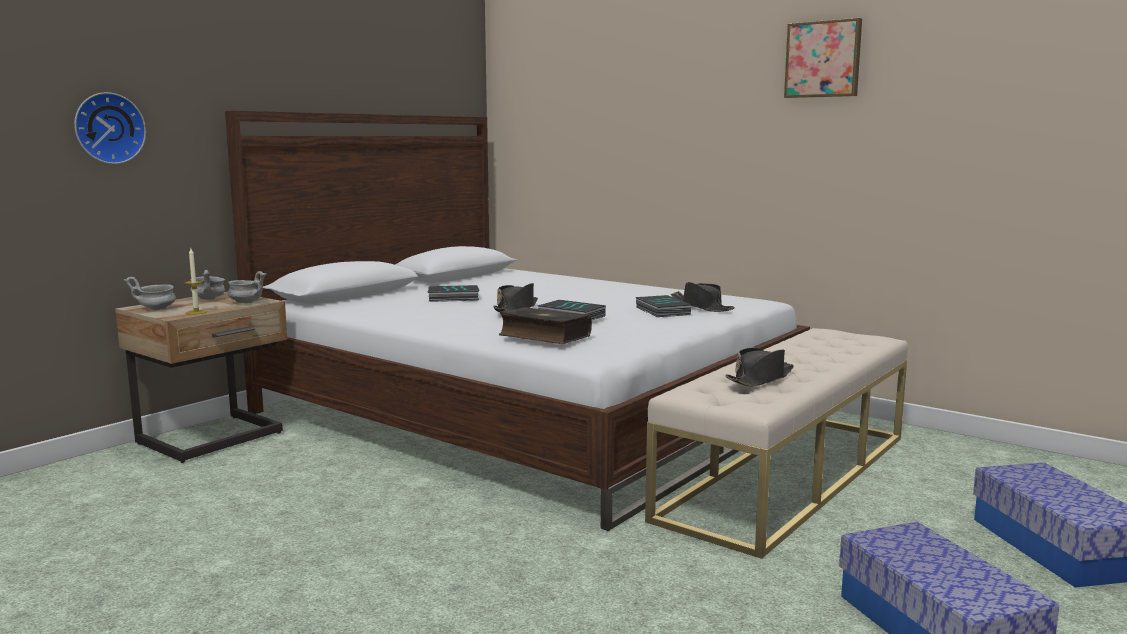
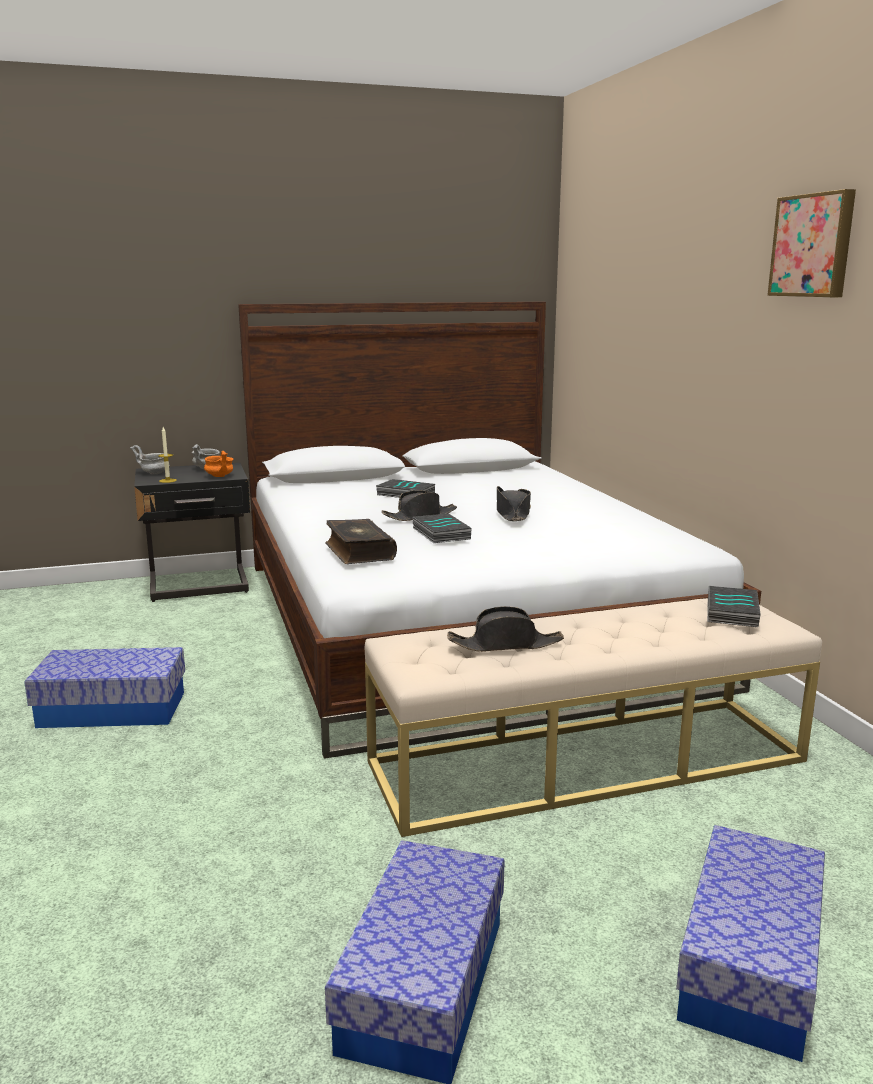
camera: 35 degrees right, 5 degrees up
wall clock [74,92,146,164] -> none
beige nightstand [115,292,287,463] -> black nightstand [134,463,250,602]
grey bowl [228,271,267,303] -> orange bowl [204,451,233,477]
book [636,295,691,317] -> book moved to [707,586,761,627]
black hat [671,282,735,312] -> black hat moved to [497,486,531,521]
none -> storage box [24,647,185,728]

